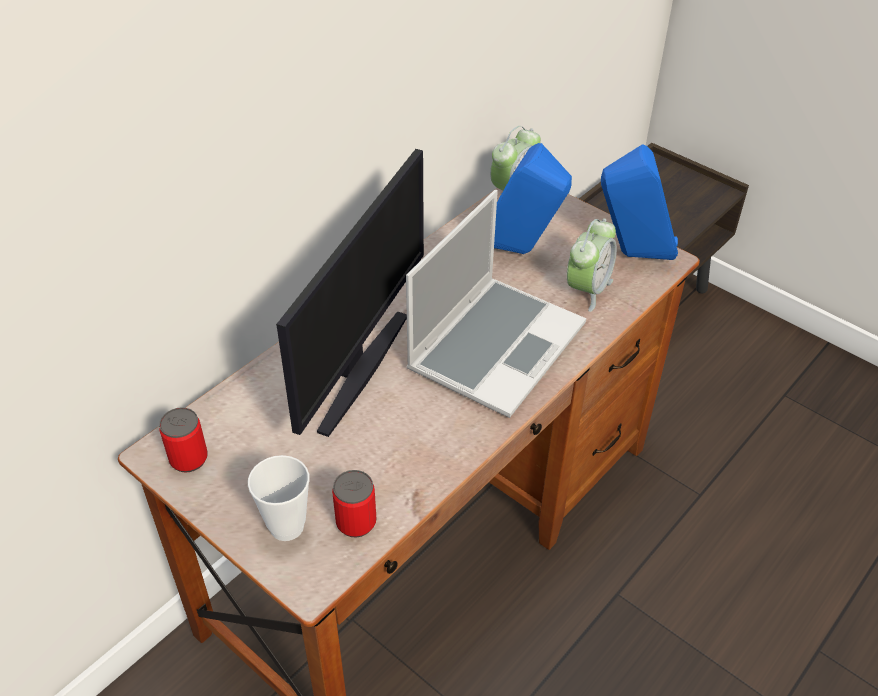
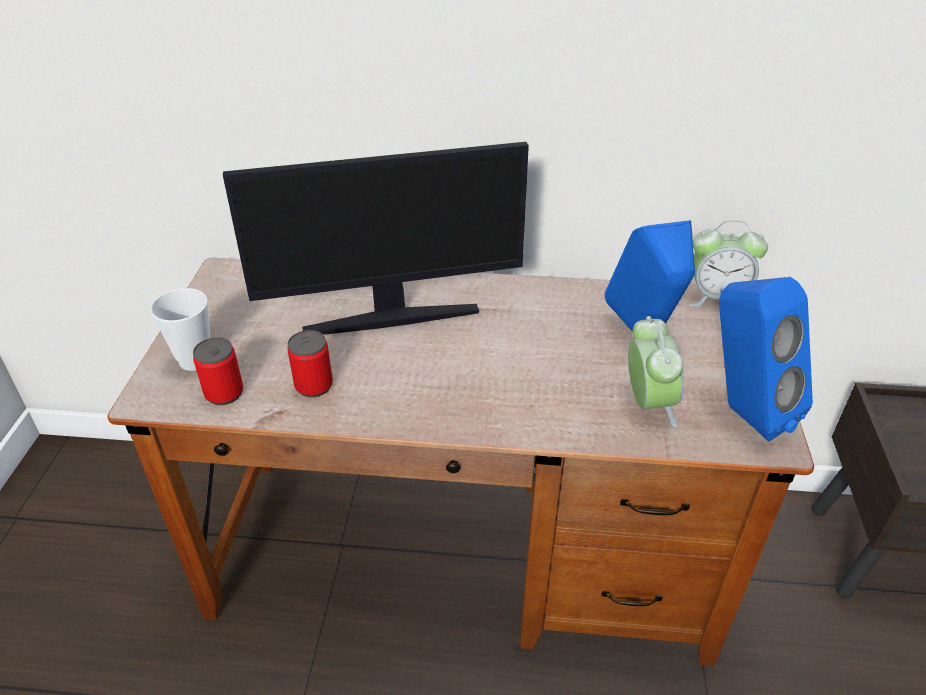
camera: 55 degrees right, 5 degrees down
can [159,407,208,473] -> can moved to [287,330,333,397]
laptop [406,190,586,418] -> none
alarm clock [567,218,617,312] -> alarm clock turned 90 degrees counterclockwise [628,316,684,427]

